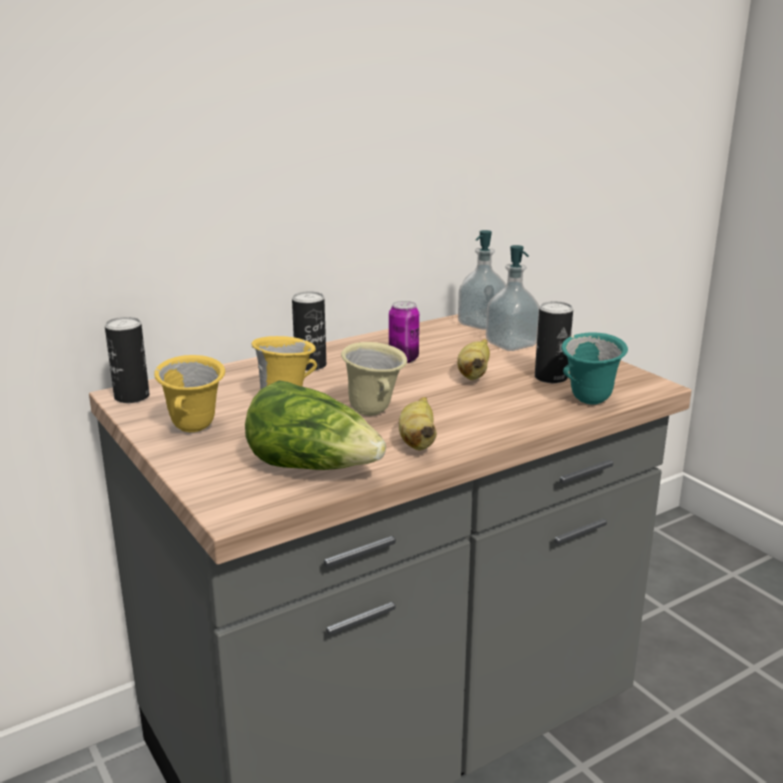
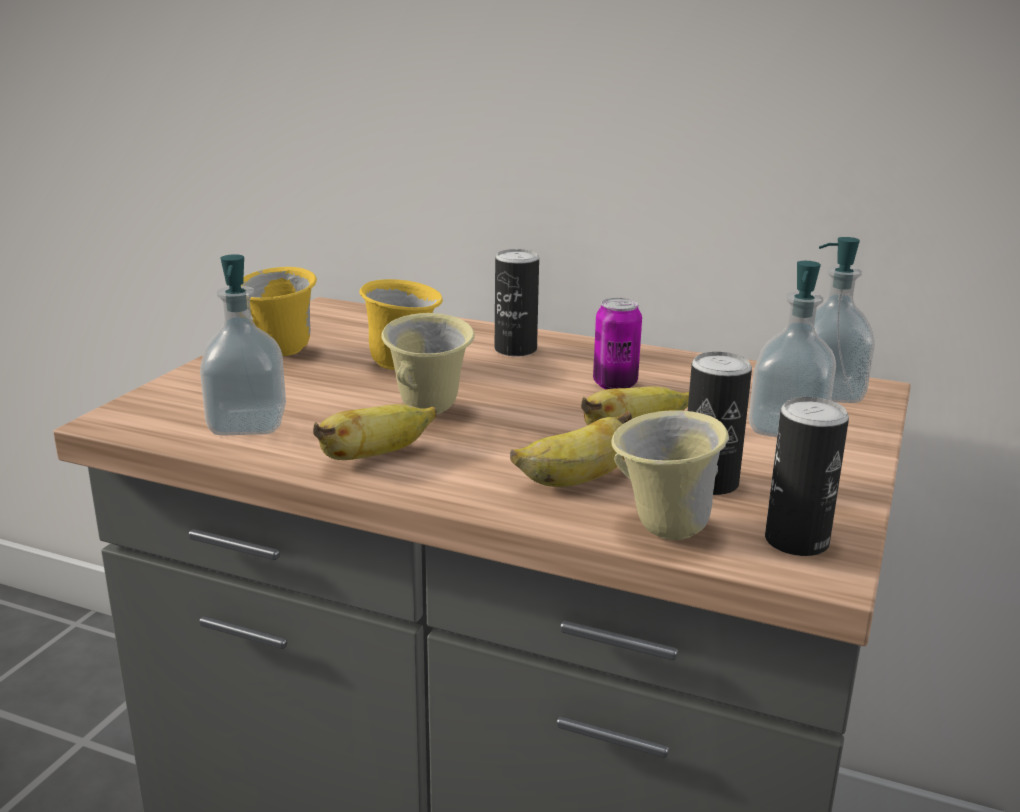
camera: 55 degrees right, 0 degrees up
can [105,317,149,403] -> can moved to [765,397,849,556]
lettuce [245,380,386,470] -> soap dispenser [200,254,286,436]
turquoise mug [561,332,628,405] -> beige mug [611,410,729,540]
none -> banana [510,411,632,487]

